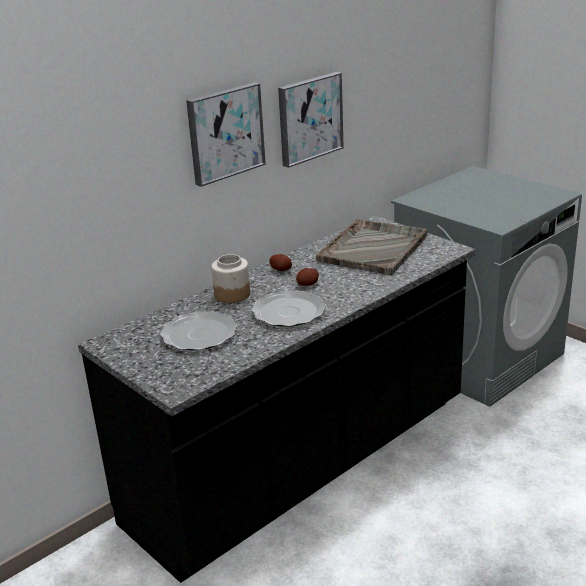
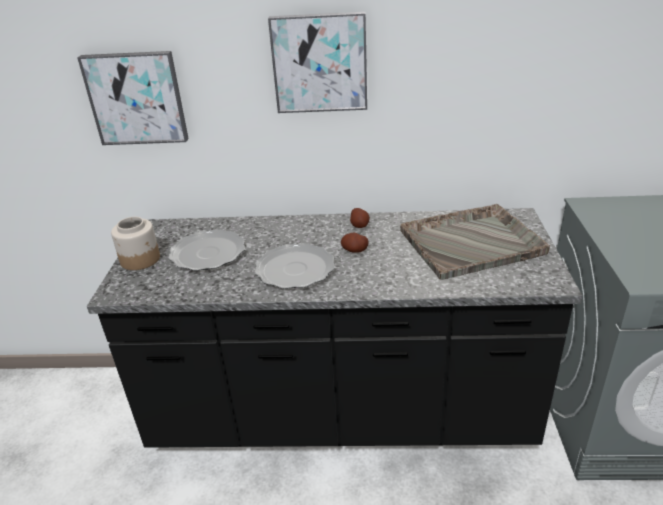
camera: 45 degrees right, 5 degrees up
jar [211,254,250,303] -> jar moved to [111,217,160,270]
picture [278,72,344,168] -> picture moved to [77,51,189,145]

